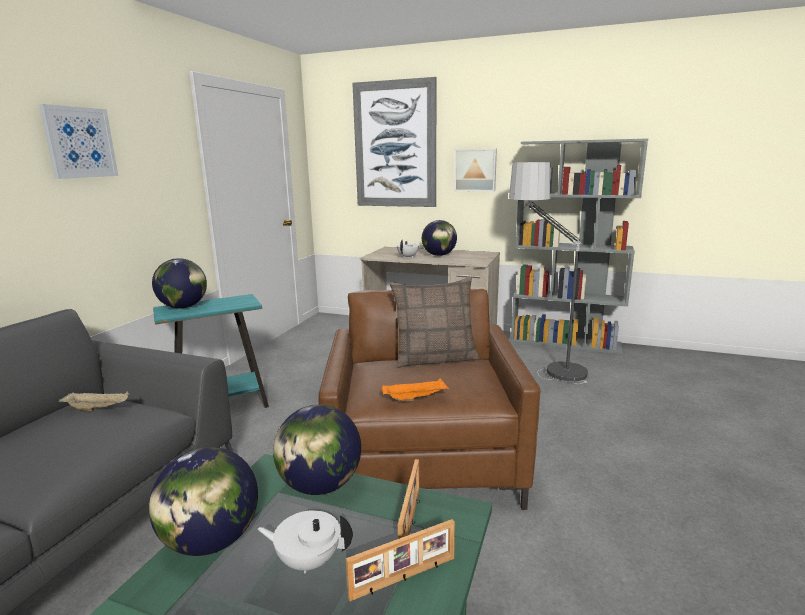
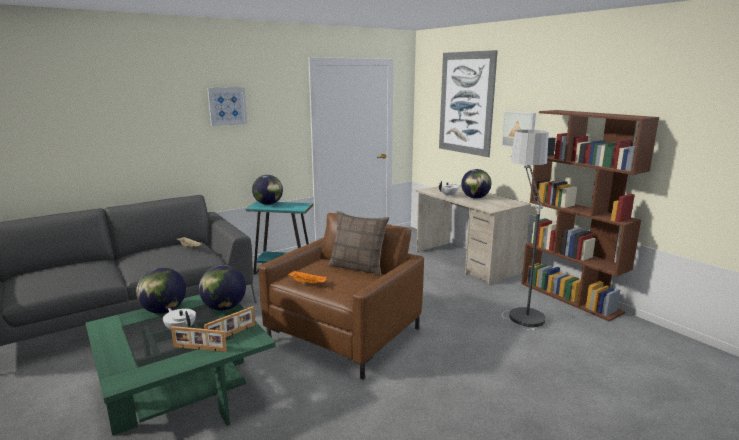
camera: 35 degrees right, 0 degrees up
grey bookcase [511,139,648,354] -> brown bookcase [521,110,659,321]

